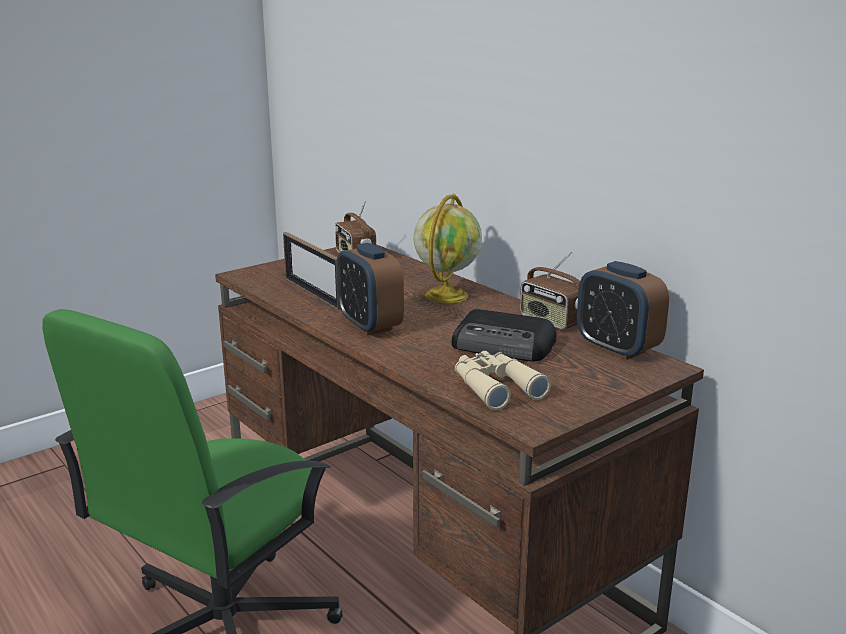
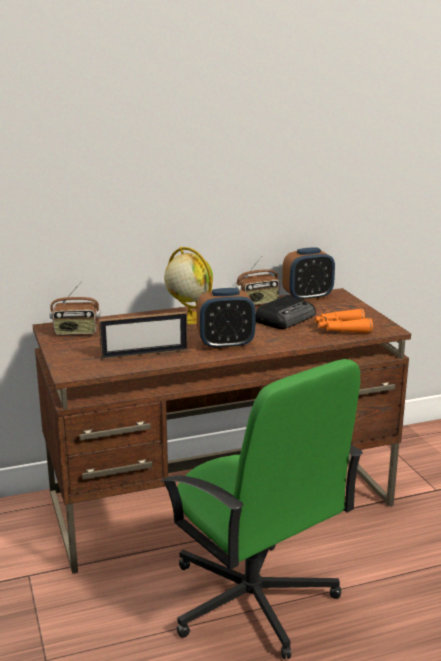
camera: 70 degrees left, 0 degrees up
beige binoculars [455,351,551,411] -> orange binoculars [315,308,373,334]

